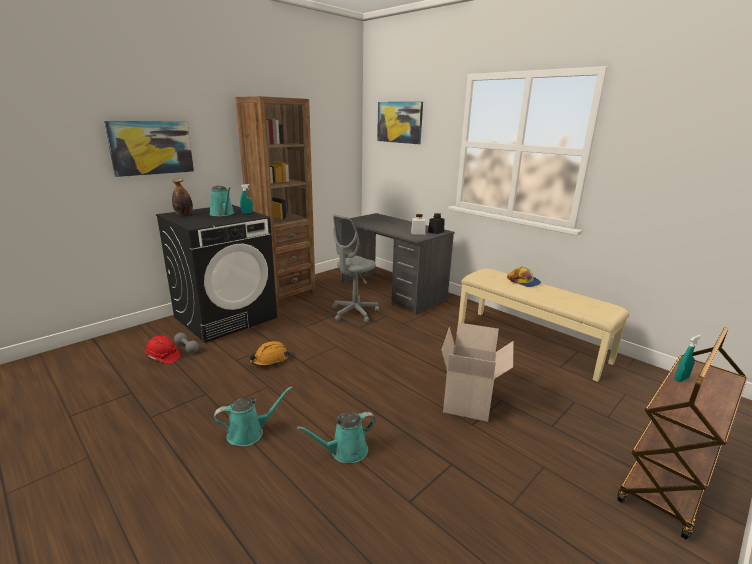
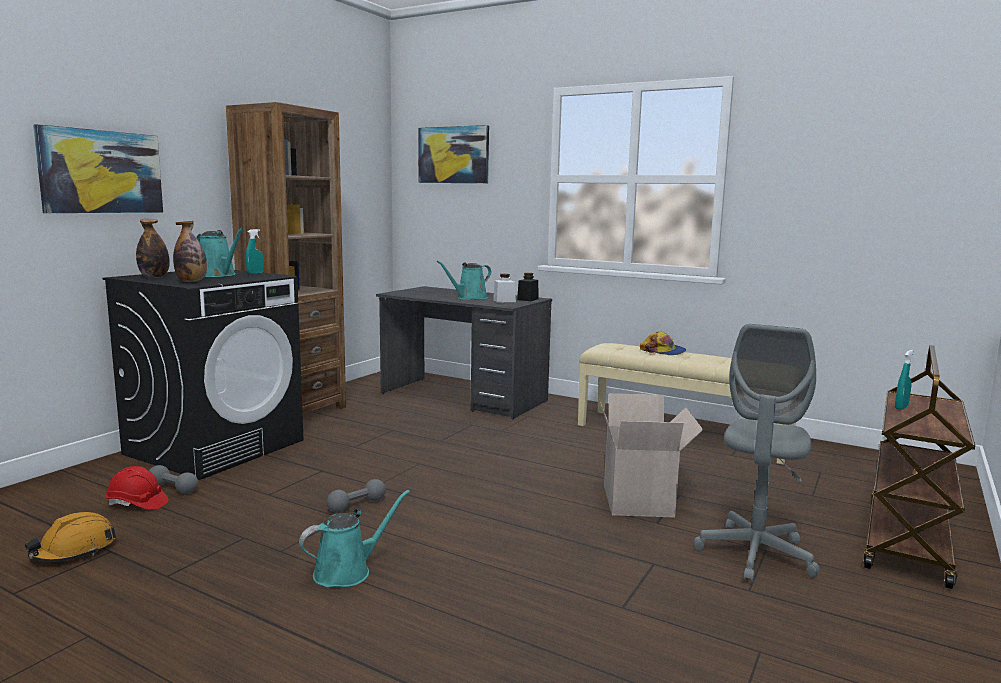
camera: 15 degrees left, 10 degrees down
orange hard hat [249,341,289,367] -> orange hard hat moved to [25,512,116,562]
turquoise watering can [297,412,376,463] -> turquoise watering can moved to [437,261,491,300]
grey office chair [332,215,379,323] -> grey office chair moved to [694,324,820,583]
none -> bottle [173,221,207,282]
none -> grey dumbbell [327,479,386,512]

